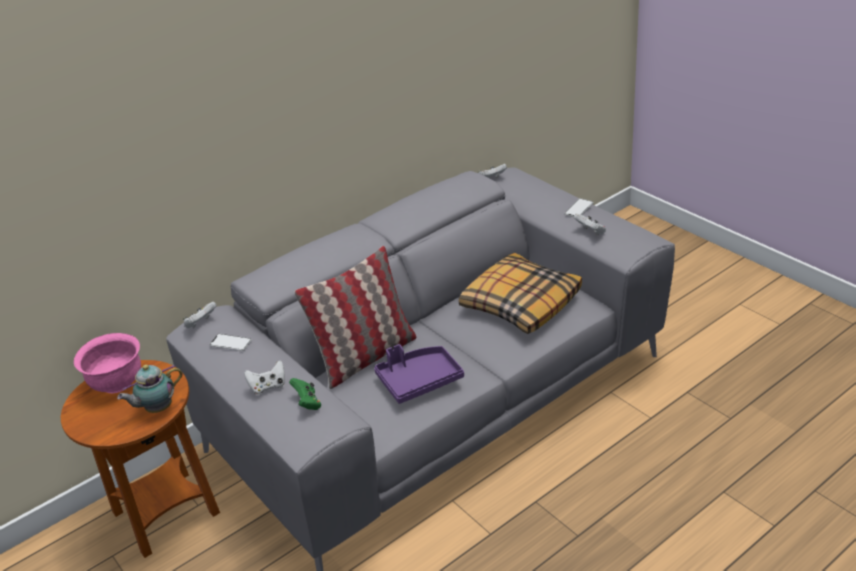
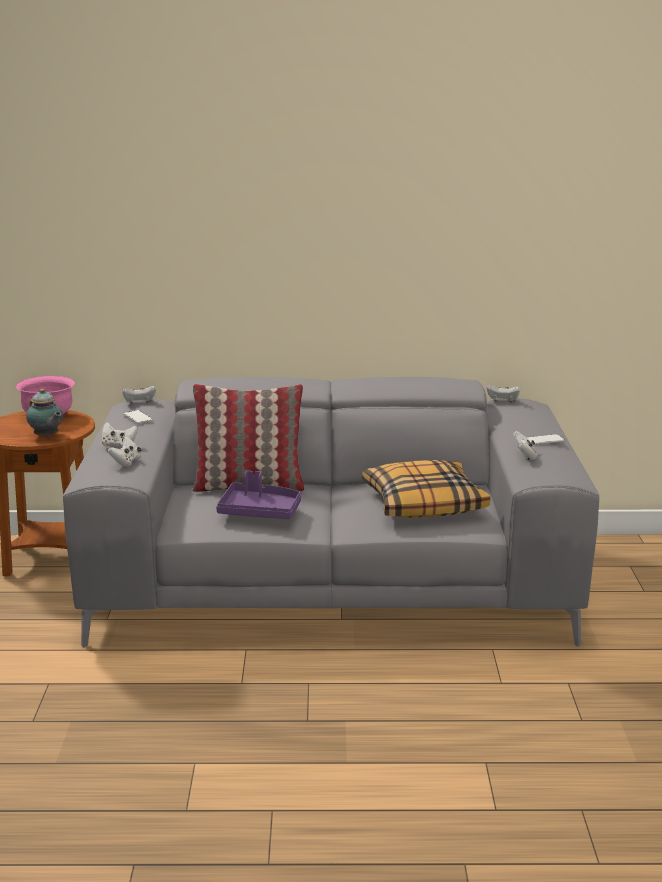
camera: 35 degrees right, 15 degrees down
teapot [117,365,182,413] -> teapot turned 135 degrees counterclockwise [26,389,63,438]
green game controller [289,378,321,410] -> white game controller [108,436,141,467]

